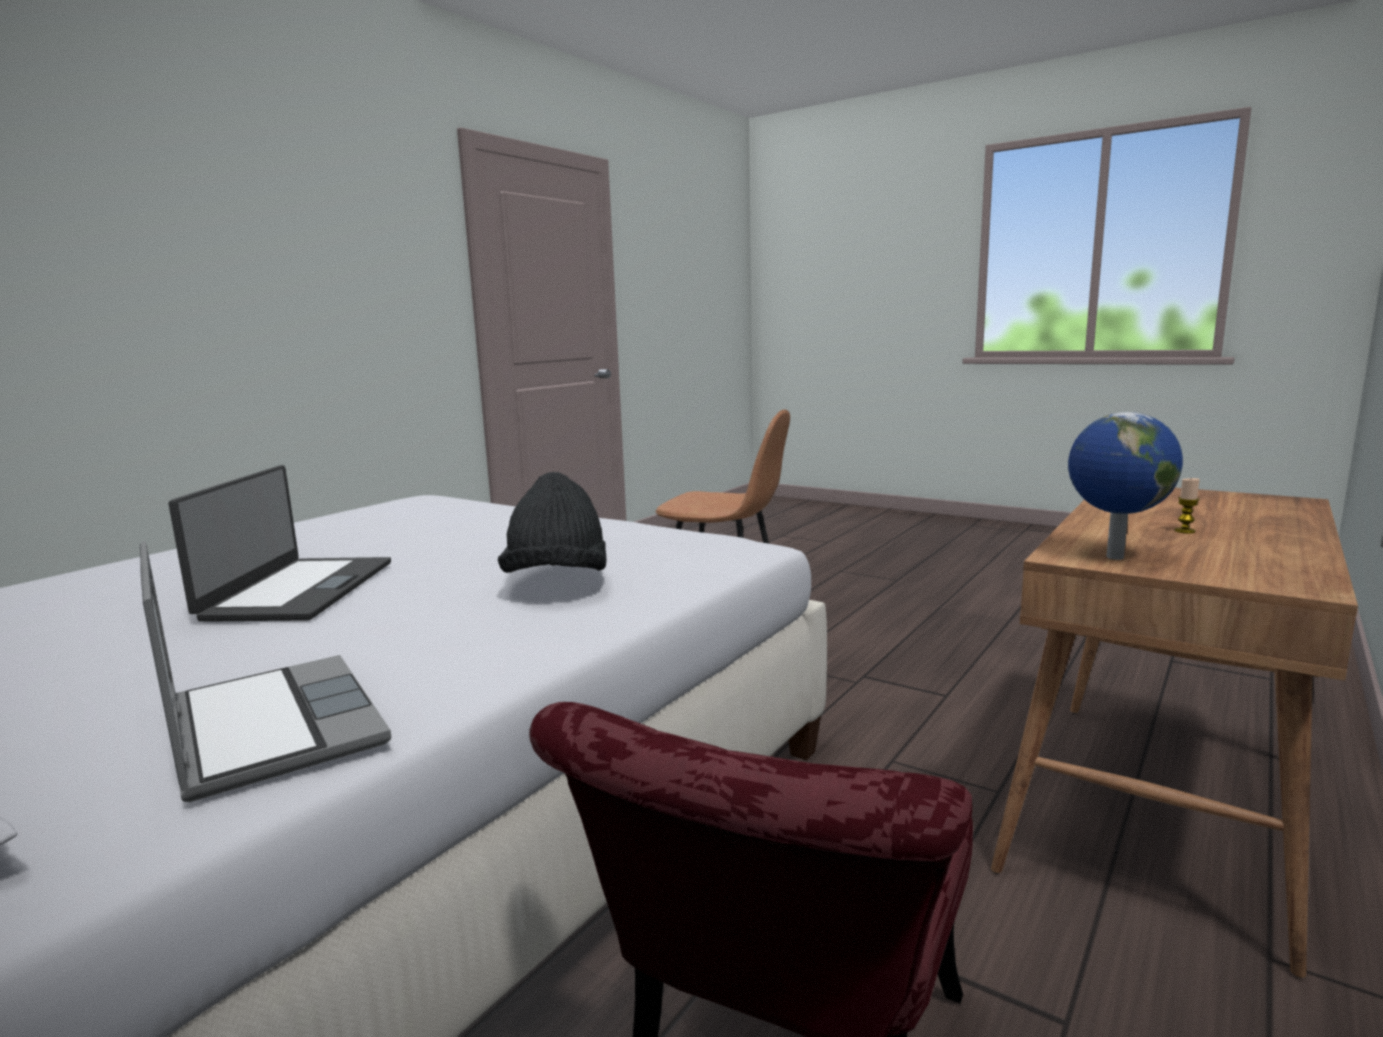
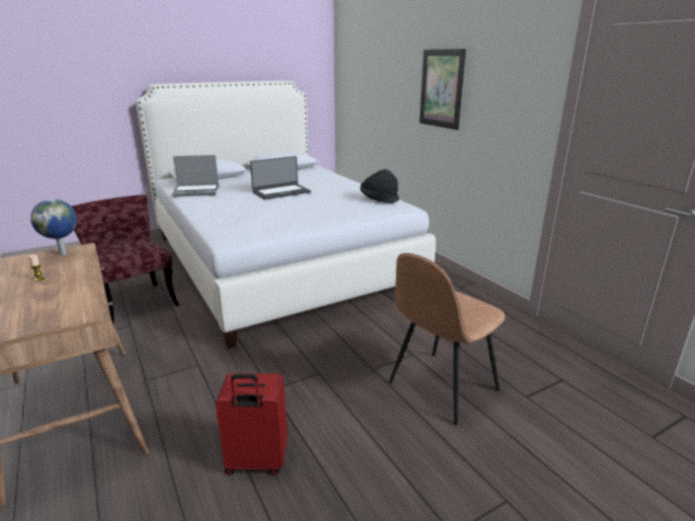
camera: 115 degrees right, 10 degrees up
laptop [168,465,391,622] -> laptop turned 60 degrees counterclockwise [250,156,311,200]
black hat [498,472,606,573] -> black hat moved to [360,169,399,203]
none -> red suitcase [215,374,287,475]
none -> picture [419,49,466,130]

